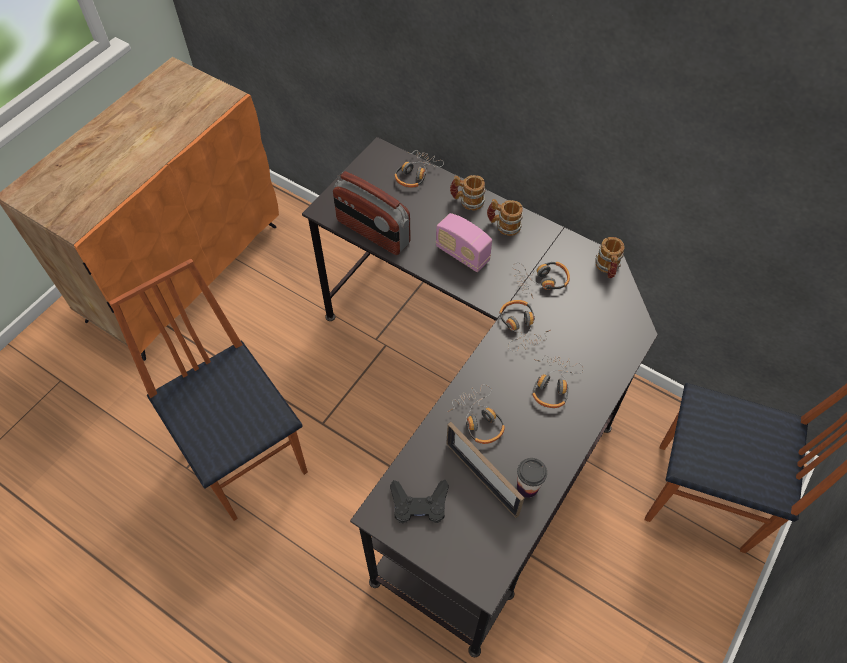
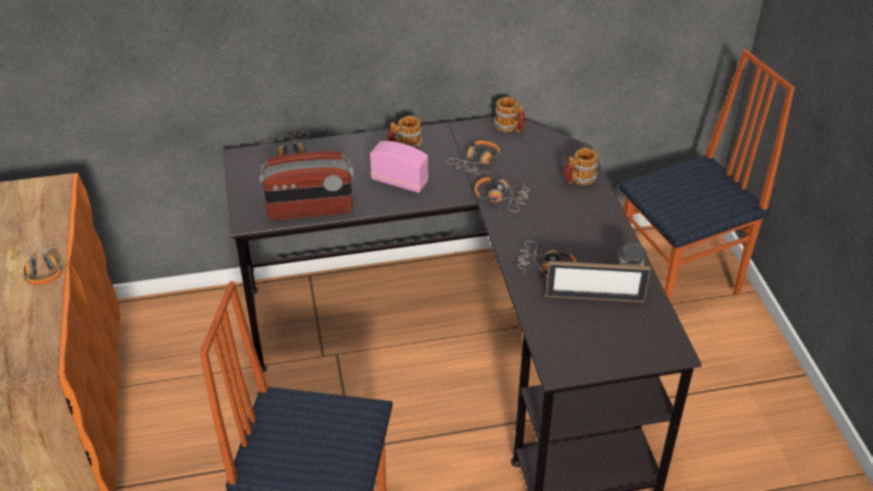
camera: 45 degrees left, 15 degrees down
black game controller [390,480,449,524] -> none
radio [436,213,492,272] -> radio turned 150 degrees counterclockwise [370,141,429,193]
mug [450,175,486,211] -> mug moved to [564,148,598,185]
headphones [532,355,584,408] -> headphones moved to [10,238,62,285]

